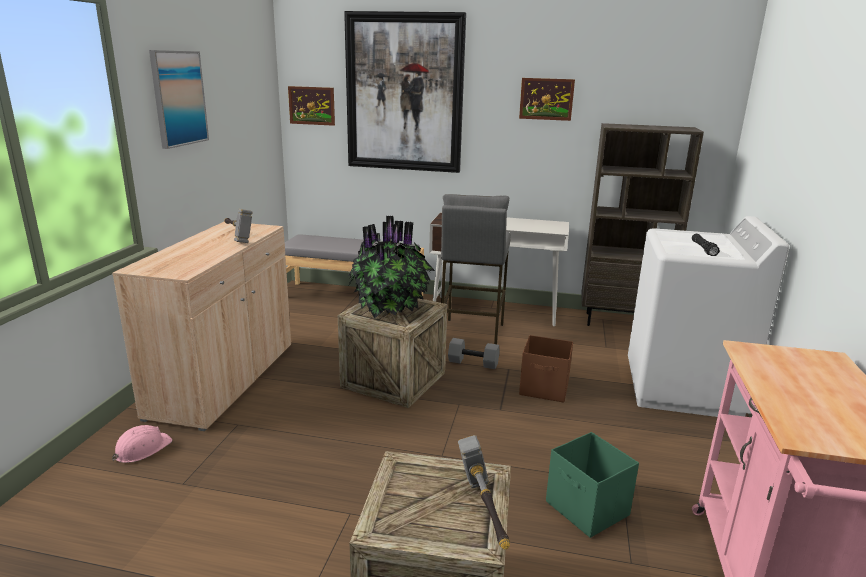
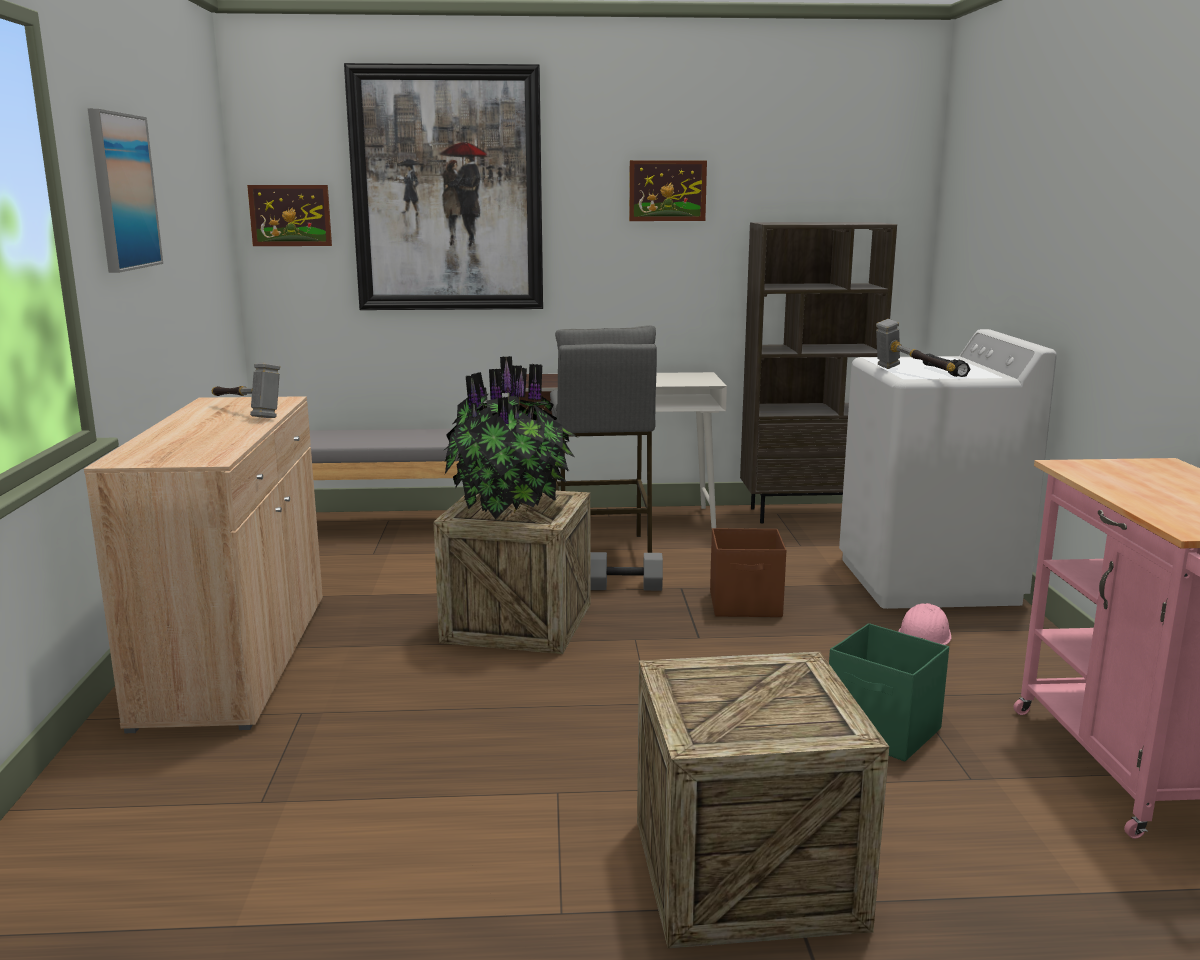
camera: 15 degrees left, 5 degrees down
pink hard hat [112,425,172,463] -> pink hard hat moved to [898,603,951,645]
hammer [458,435,510,549] -> hammer moved to [876,319,955,371]

